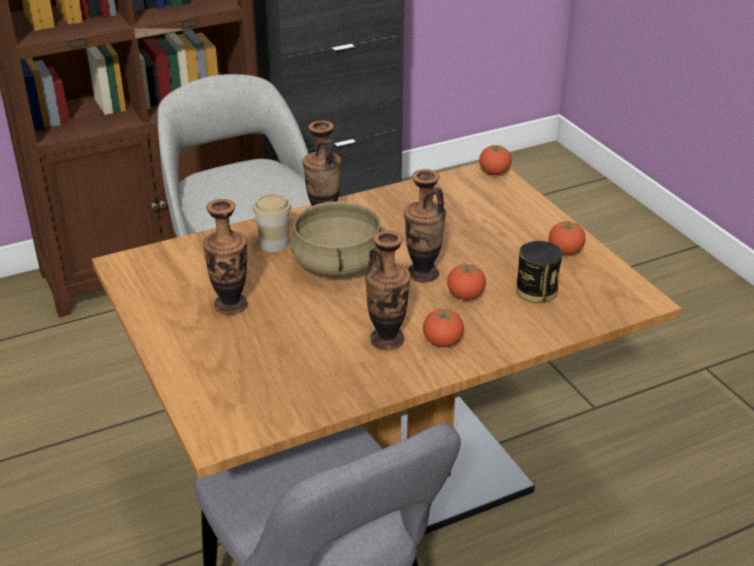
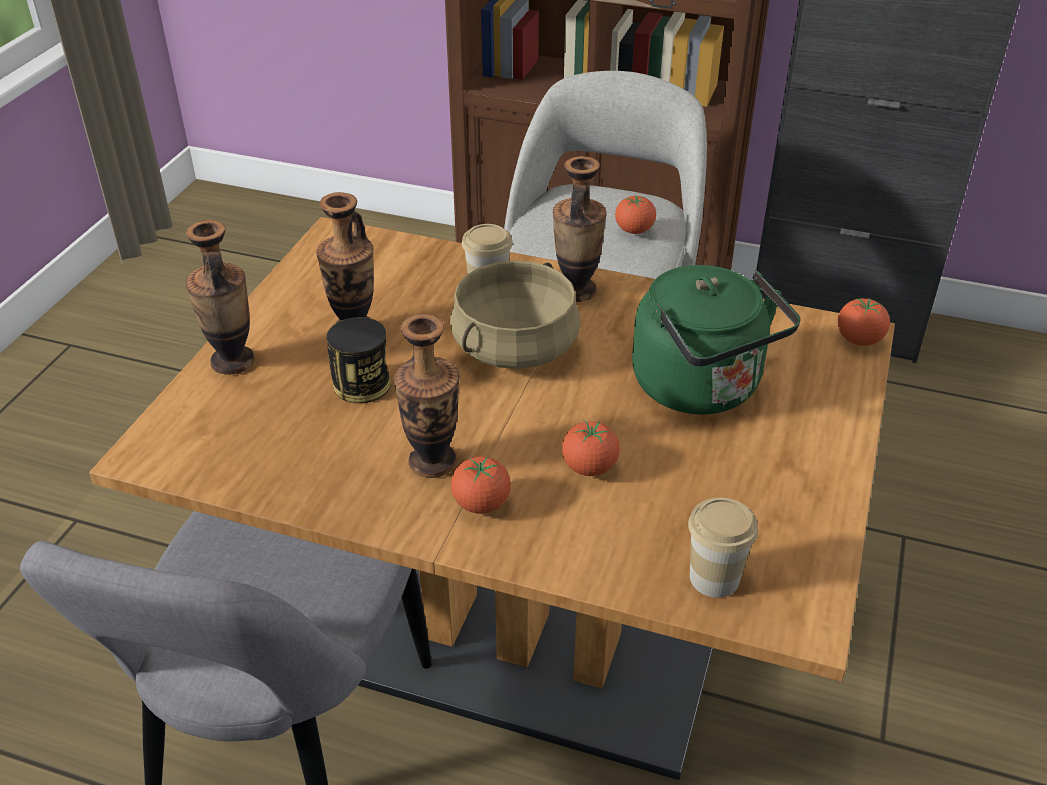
camera: 45 degrees right, 5 degrees up
vase [404,169,446,282] -> vase moved to [185,220,255,375]
can [516,241,562,303] -> can moved to [327,317,391,403]
tomato [549,221,586,255] -> tomato moved to [615,195,656,234]
none -> green kettle [632,265,800,415]
none -> cup [688,498,758,598]

